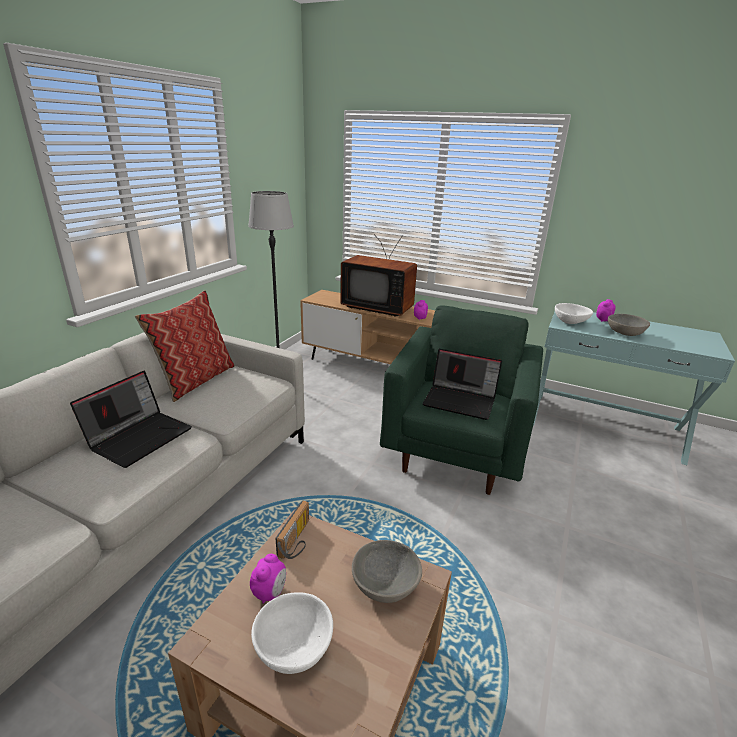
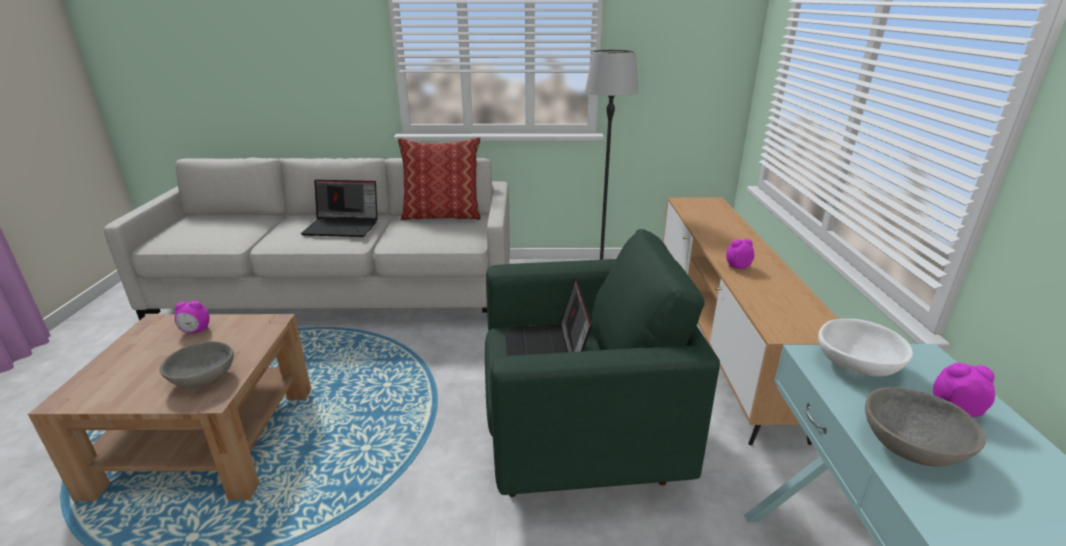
camera: 65 degrees right, 0 degrees up
white bowl [251,592,333,674] -> none
radio [275,501,309,559] -> none
television [340,234,417,317] -> none

